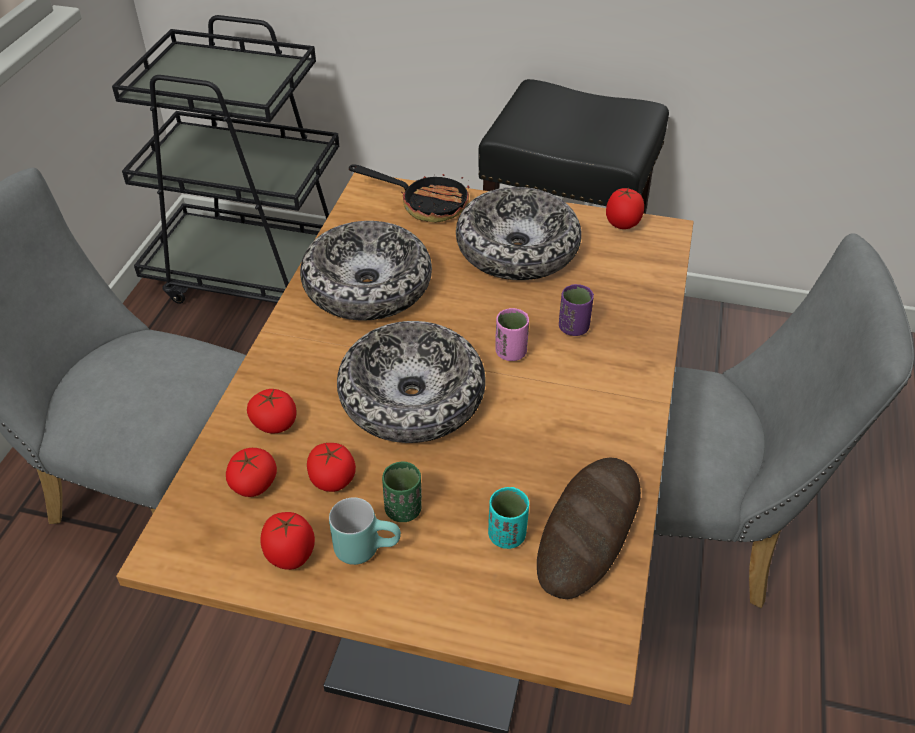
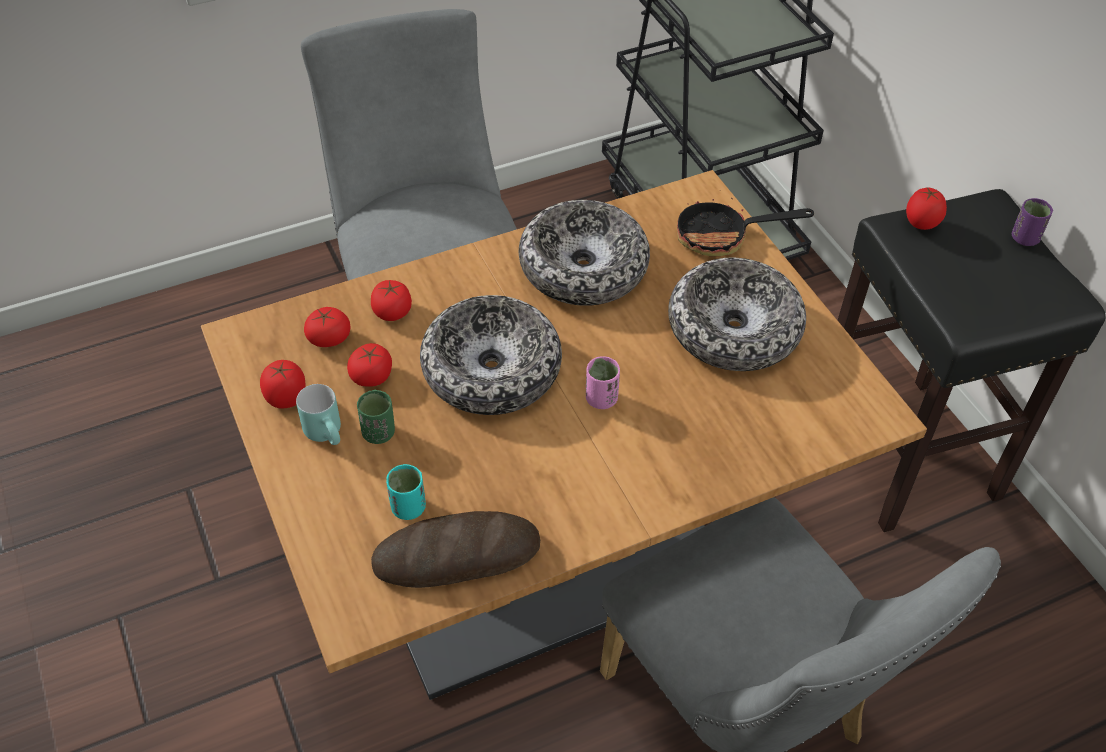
camera: 50 degrees right, 5 degrees up
frying pan [349,164,469,222] -> frying pan turned 105 degrees clockwise [677,198,814,256]
purple cup [559,284,594,336] -> purple cup moved to [1012,198,1053,246]
tomato [606,188,644,229] -> tomato moved to [906,187,947,230]

